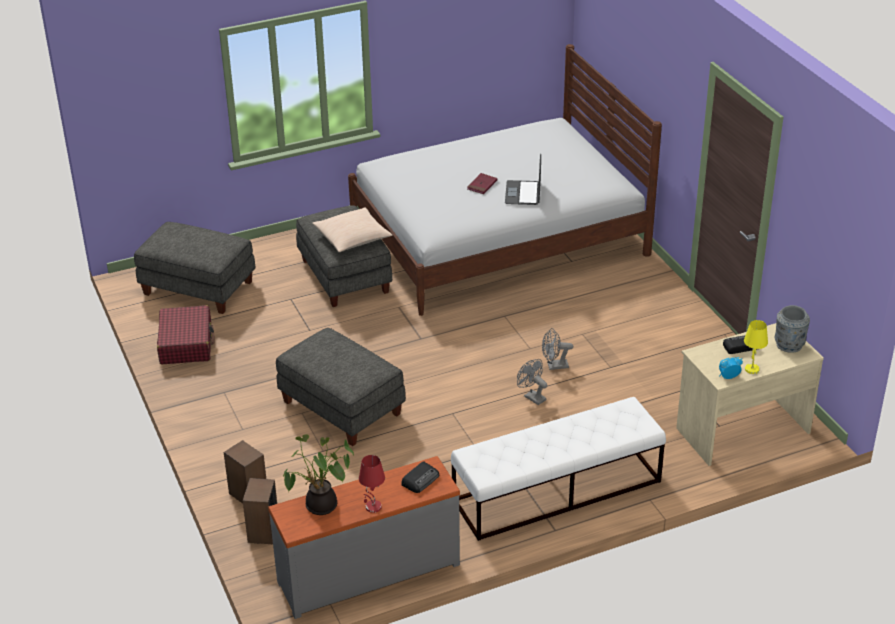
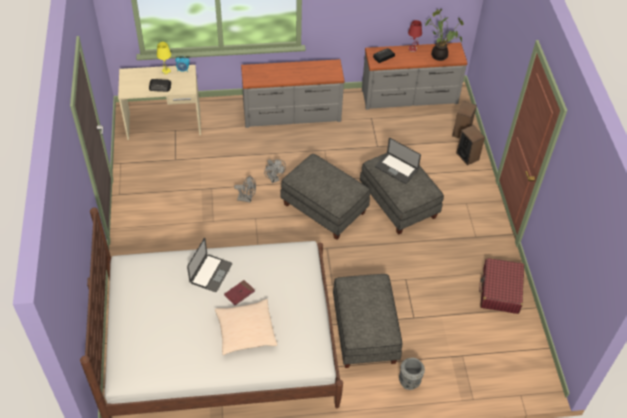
camera: 165 degrees left, 15 degrees up
grey ottoman [134,222,255,314] -> grey ottoman moved to [280,154,370,240]
beige pillow [312,207,393,252] -> beige pillow moved to [215,299,278,355]
white bench [451,397,666,541] -> grey dresser [241,59,344,128]
grey vase [775,305,810,353] -> grey vase moved to [399,358,425,390]
none -> laptop [375,138,421,184]

